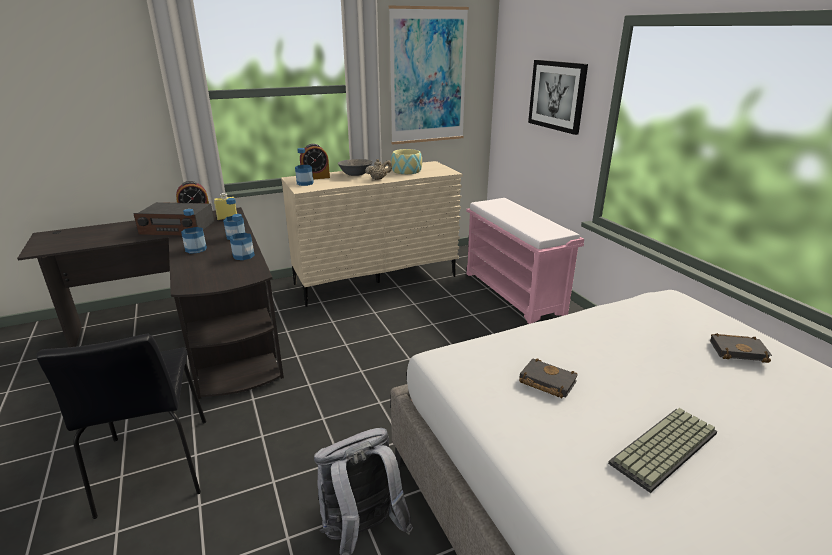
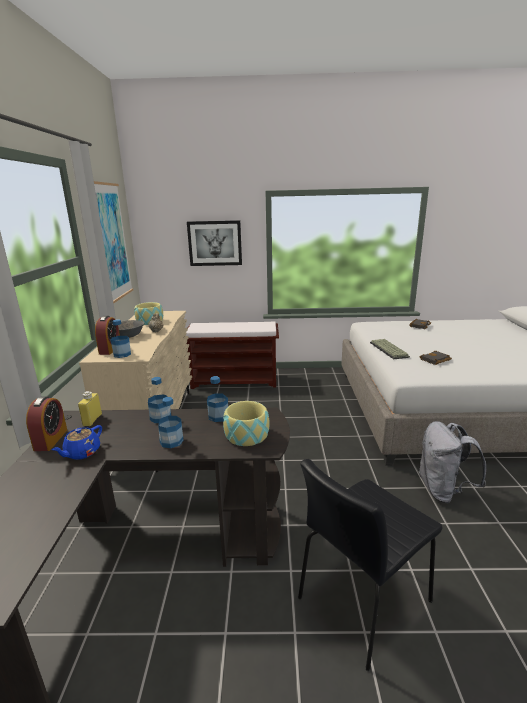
camera: 65 degrees left, 5 degrees down
black chair [36,334,206,519] -> black chair turned 135 degrees clockwise [298,459,442,671]
radio [133,202,214,236] -> blue teapot [52,425,102,460]
pink bench [466,198,584,324] -> brown bench [186,321,279,389]
keyboard [608,408,717,493] -> keyboard moved to [370,339,410,359]
none -> bowl [223,401,270,446]

